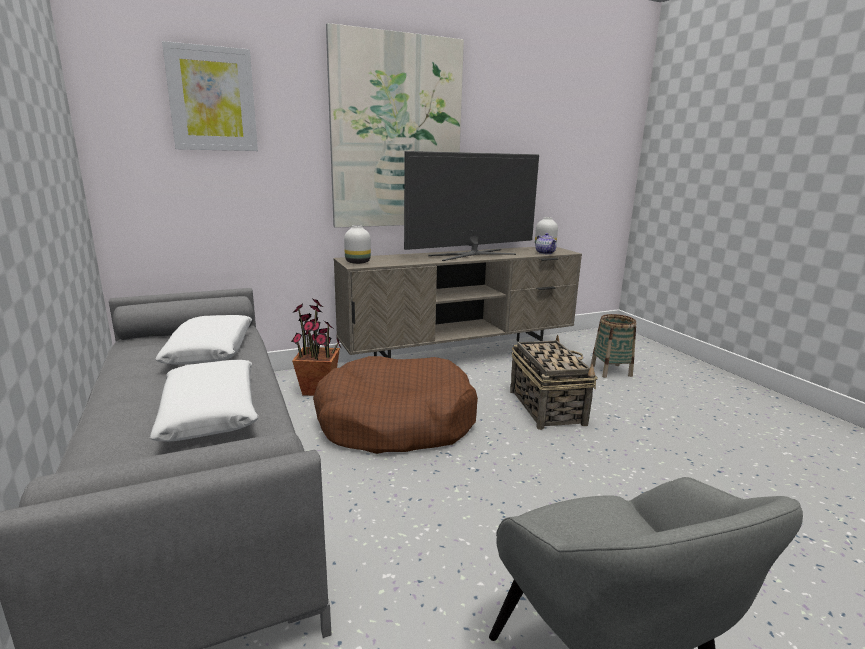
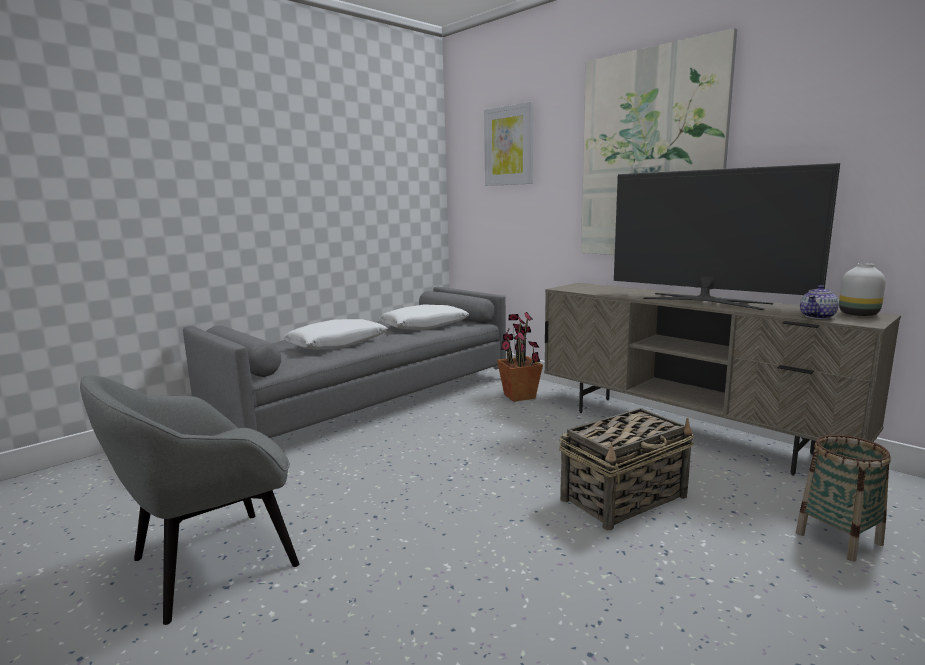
camera: 70 degrees right, 5 degrees down
brown dog bed [313,356,478,454] -> none
white vase [344,225,371,264] -> none

